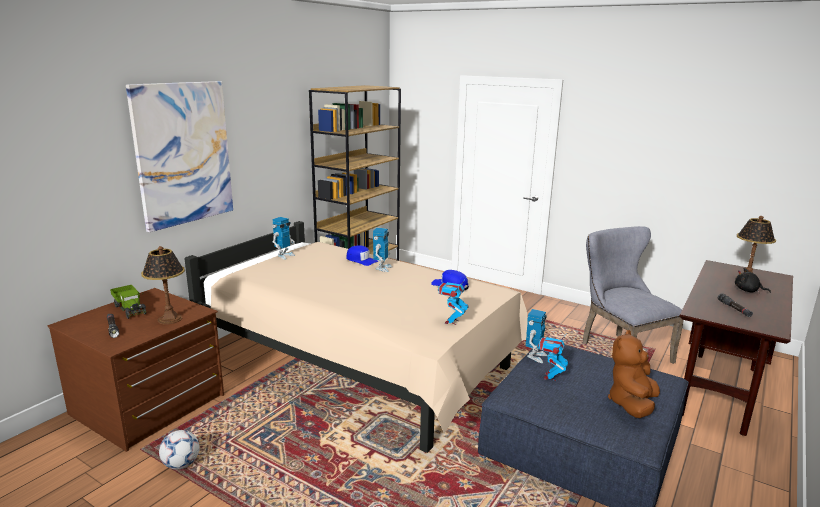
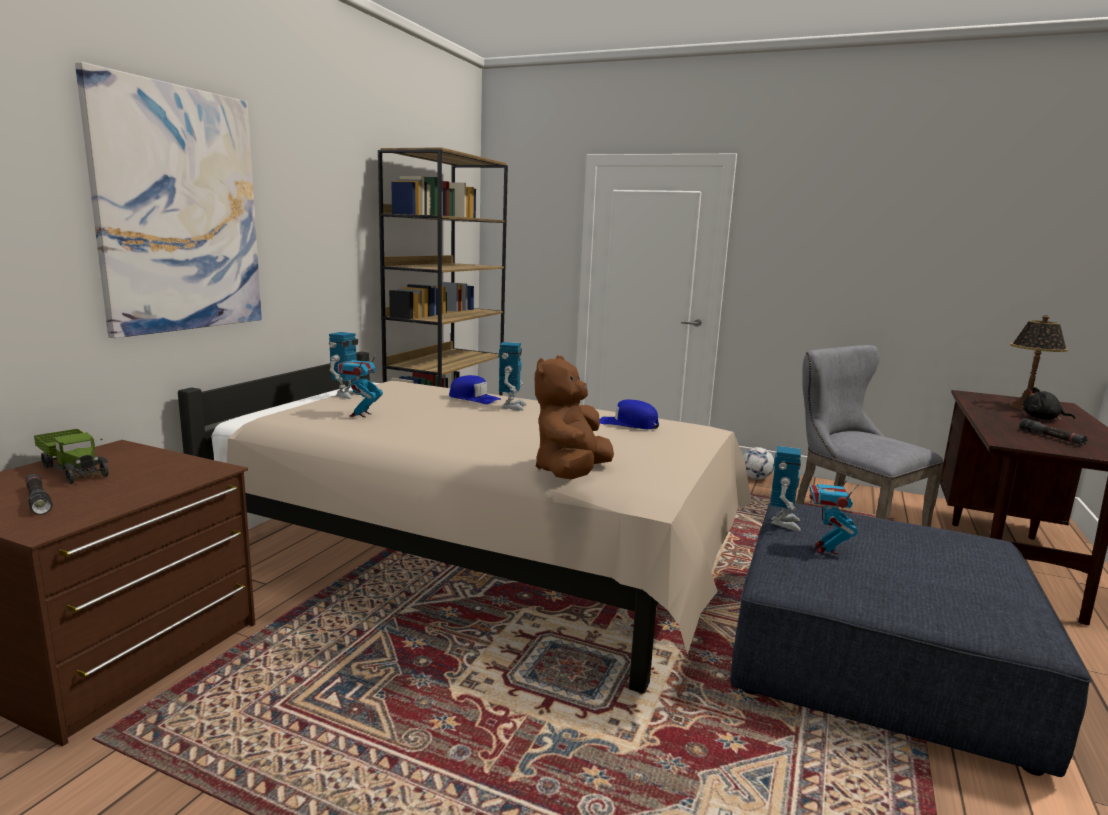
camera: 10 degrees left, 5 degrees down
table lamp [141,246,185,325] -> none
football [159,430,199,470] -> football moved to [743,447,775,480]
toy robot [438,278,468,325] -> toy robot moved to [337,351,383,417]
brown plush toy [608,330,660,418] -> brown plush toy moved to [535,355,614,480]

